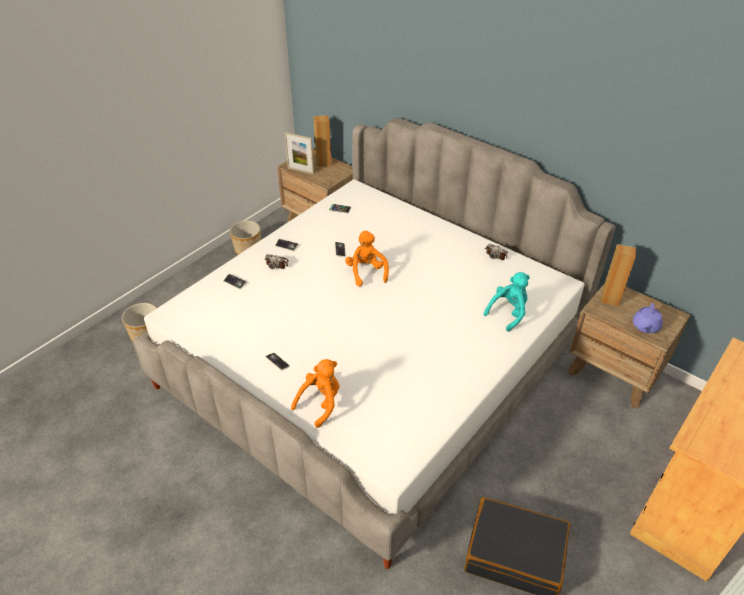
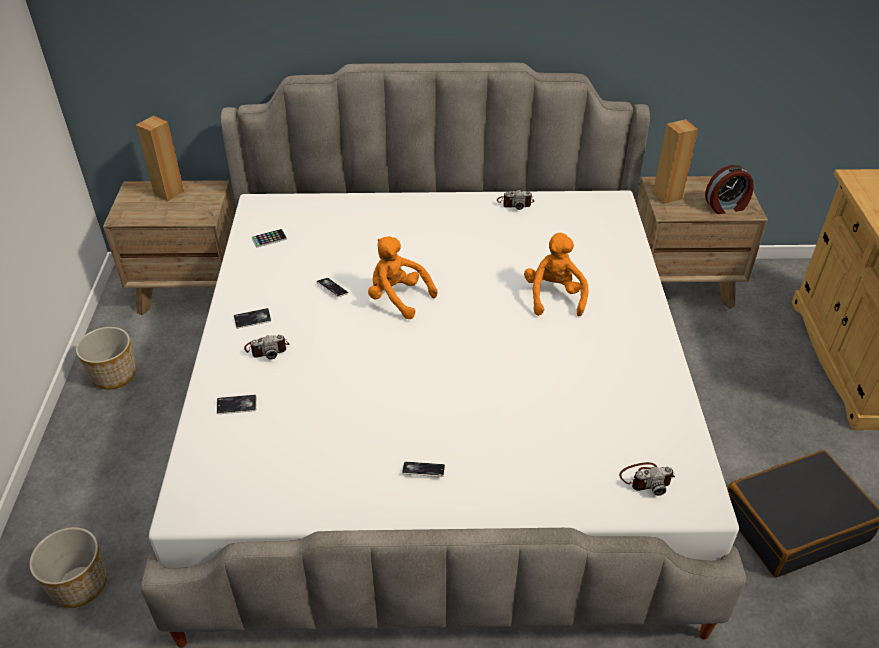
camera: 40 degrees left, 0 degrees up
picture frame [285,132,314,174] -> none
orange plush toy [291,359,339,428] -> orange plush toy moved to [524,233,588,316]
turquoise plush toy [483,272,530,332] -> none
purple teapot [633,303,663,333] -> alarm clock [705,165,754,214]
none -> camera [619,462,675,496]

